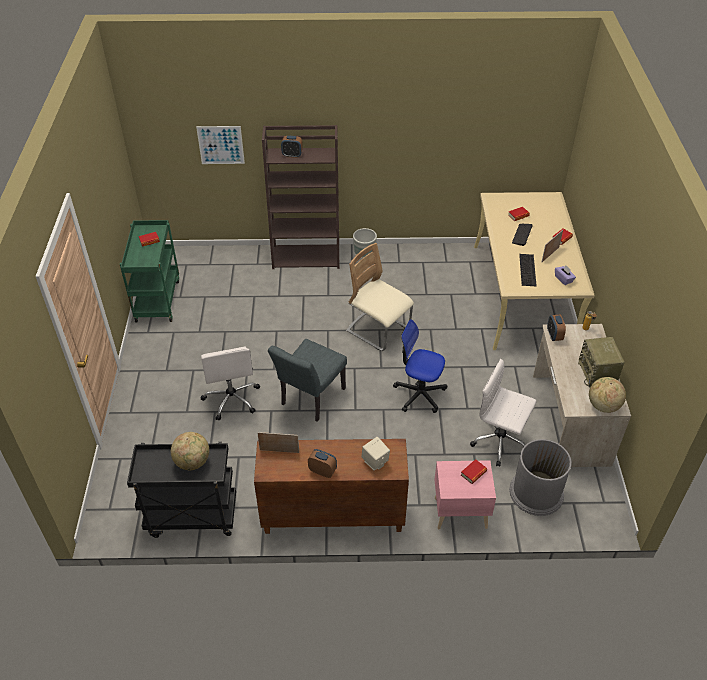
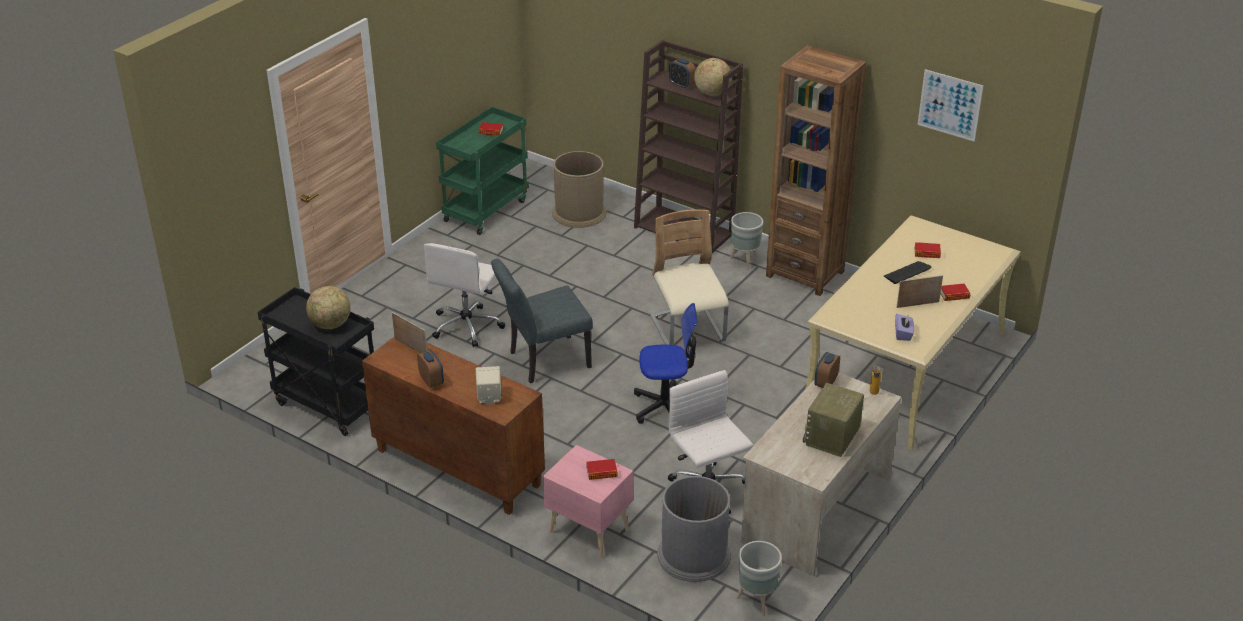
camera: 35 degrees right, 10 degrees down
picture [196,126,245,164] -> picture moved to [917,69,983,142]
office chair [393,319,447,413] -> office chair turned 120 degrees clockwise [634,303,698,424]
keyboard [519,254,537,286] -> none
globe [589,377,626,413] -> globe moved to [694,58,732,96]
none -> brown trash can [552,151,607,228]
none -> grey planter [736,541,782,616]
none -> brown bookcase [766,45,866,296]

